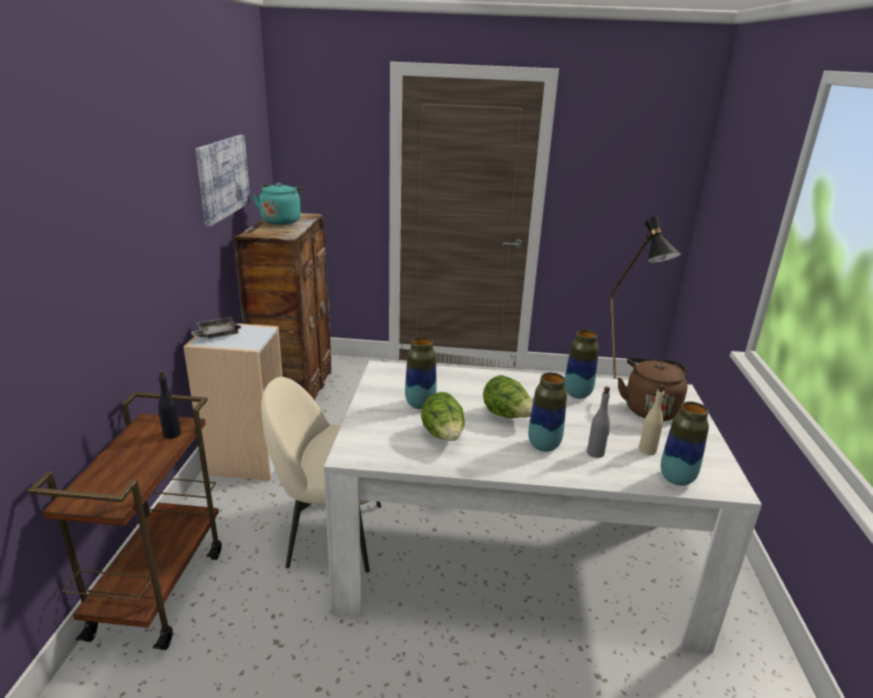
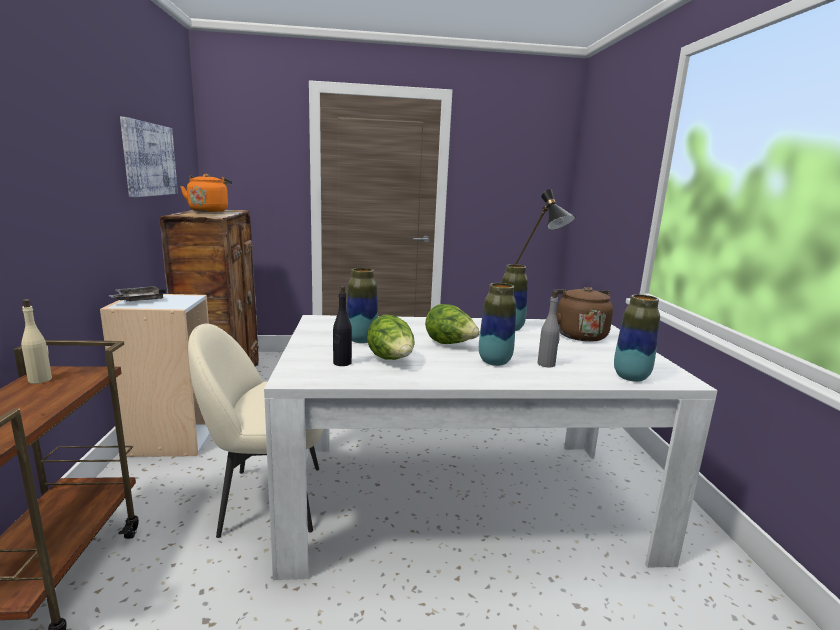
camera: 10 degrees left, 10 degrees down
black bottle [158,371,181,439] -> black bottle moved to [333,286,352,366]
turquoise kettle [253,183,305,225] -> orange kettle [180,174,232,212]
beige bottle [639,384,665,455] -> beige bottle moved to [21,299,52,384]

